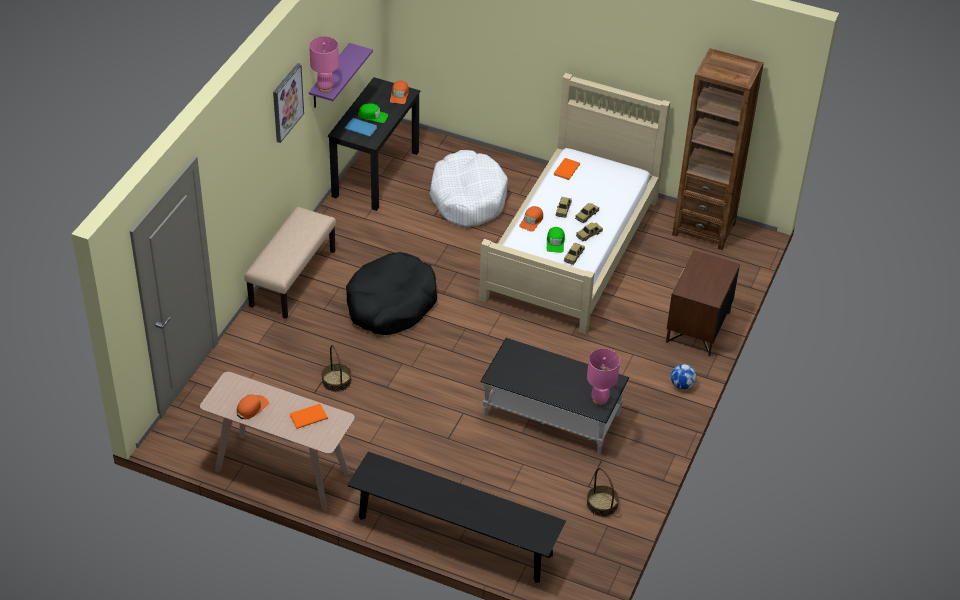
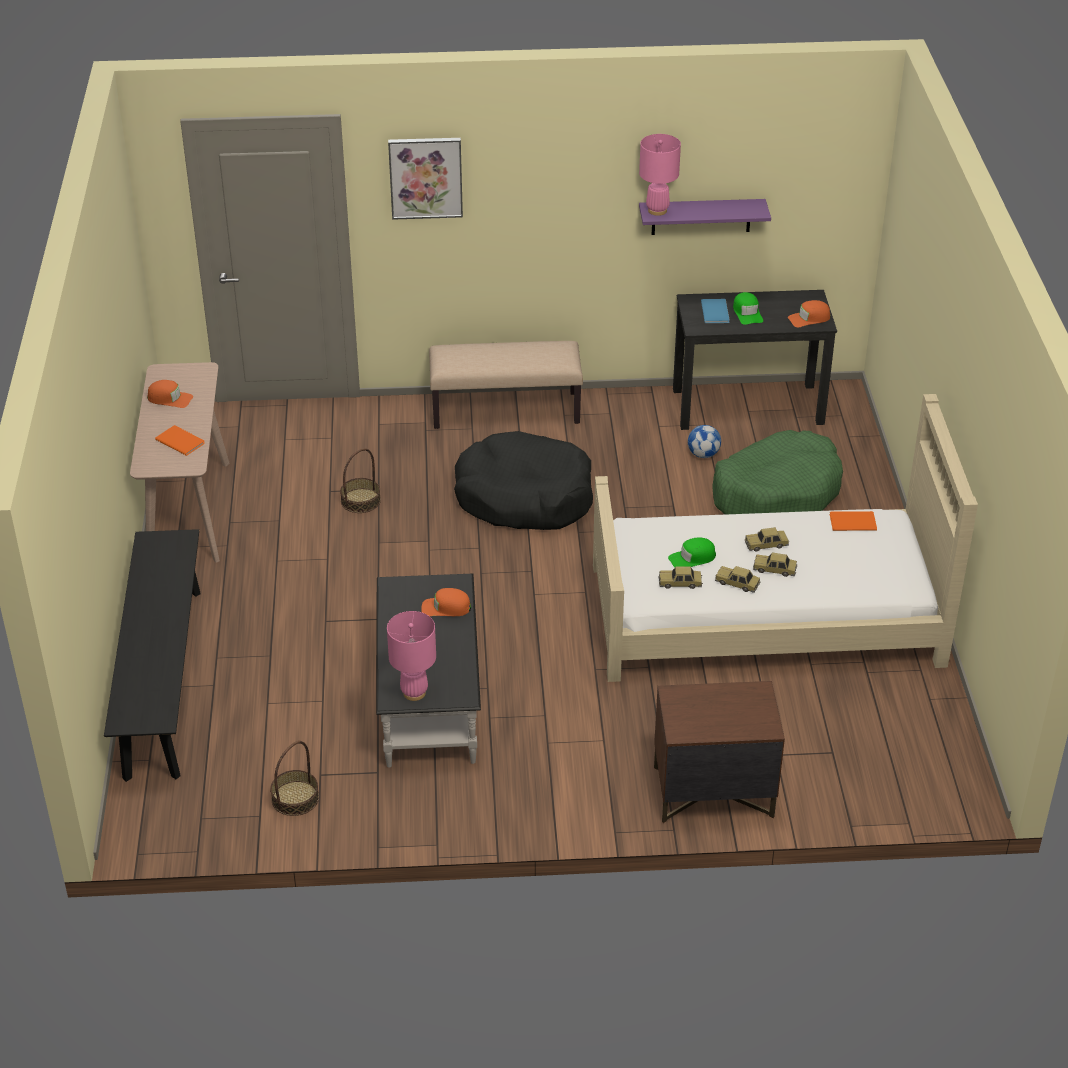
camera: 65 degrees right, 5 degrees down
picture [273,63,304,143] -> picture moved to [388,138,463,220]
white dog bed [429,150,508,227] -> green dog bed [712,430,843,515]
orange cap [519,206,543,232] -> orange cap moved to [421,588,471,616]
football [671,364,696,390] -> football moved to [688,425,721,458]
brown bookcase [672,48,764,250] -> none

